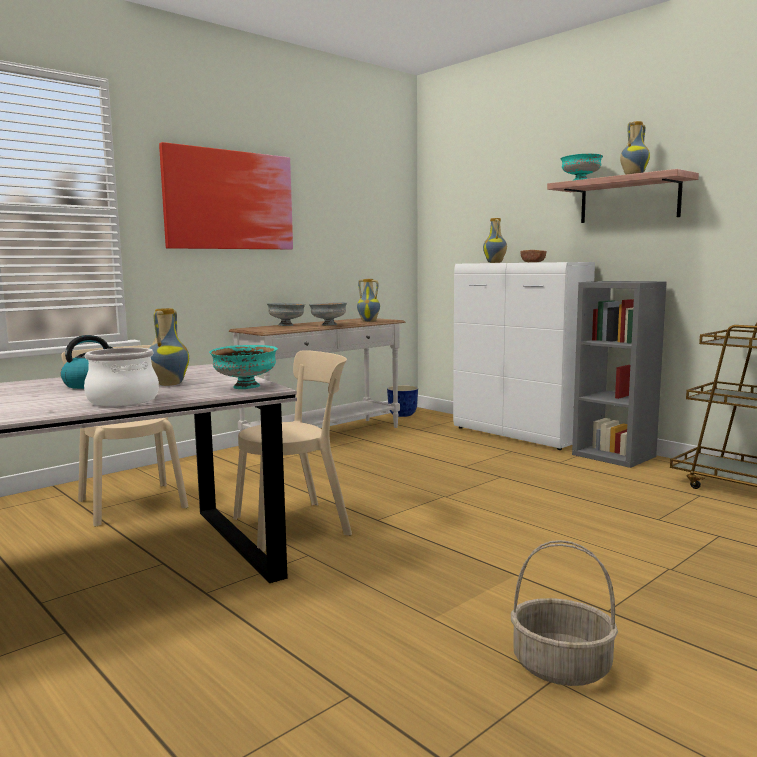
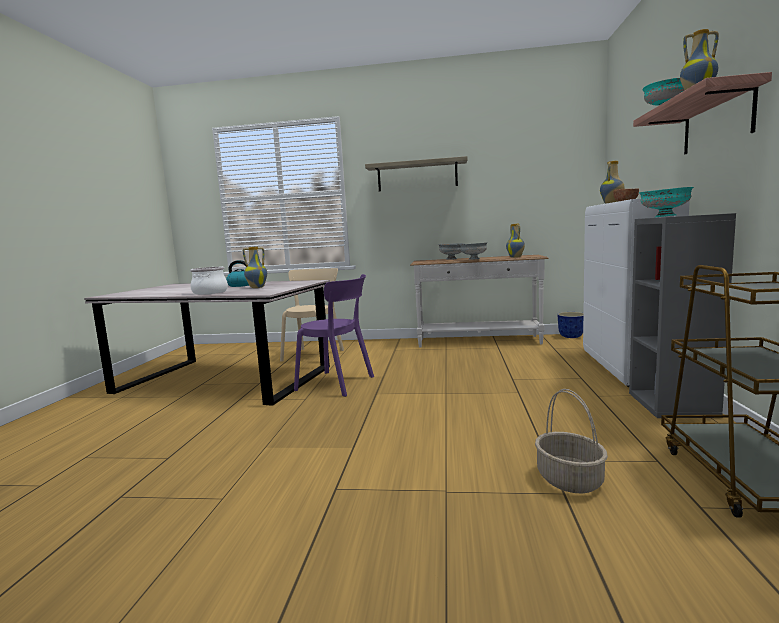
camera: 50 degrees right, 0 degrees up
picture [159,142,293,249] -> shelf [365,156,468,191]
turquoise bowl [209,345,278,389] -> turquoise bowl moved to [639,187,694,217]
beige chair [233,350,352,552] -> purple chair [294,274,374,397]
basket [511,540,618,686] -> basket moved to [535,389,608,493]

